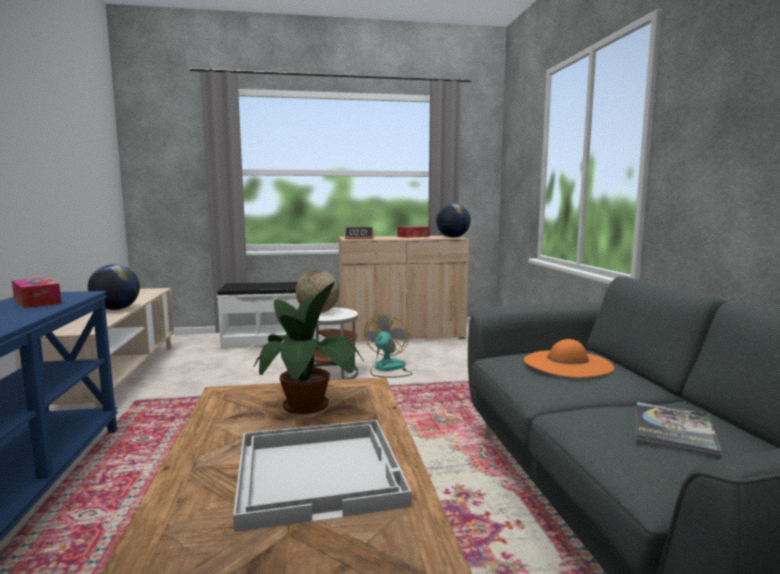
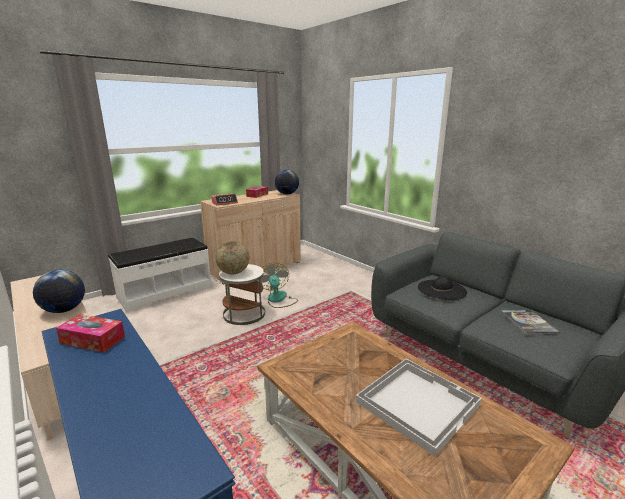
camera: 30 degrees left, 10 degrees up
potted plant [254,282,364,414] -> none
orange hat [524,339,614,377] -> black hat [418,276,467,300]

